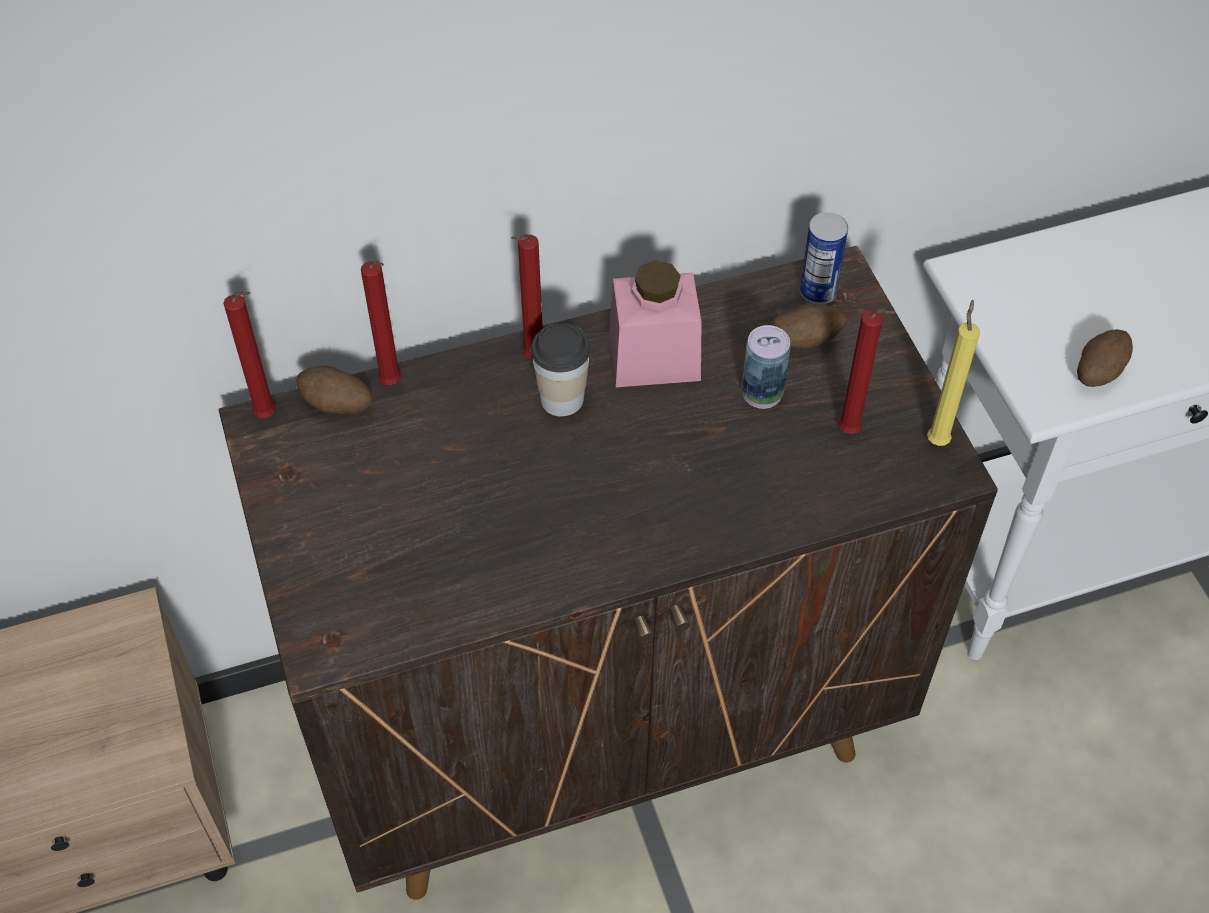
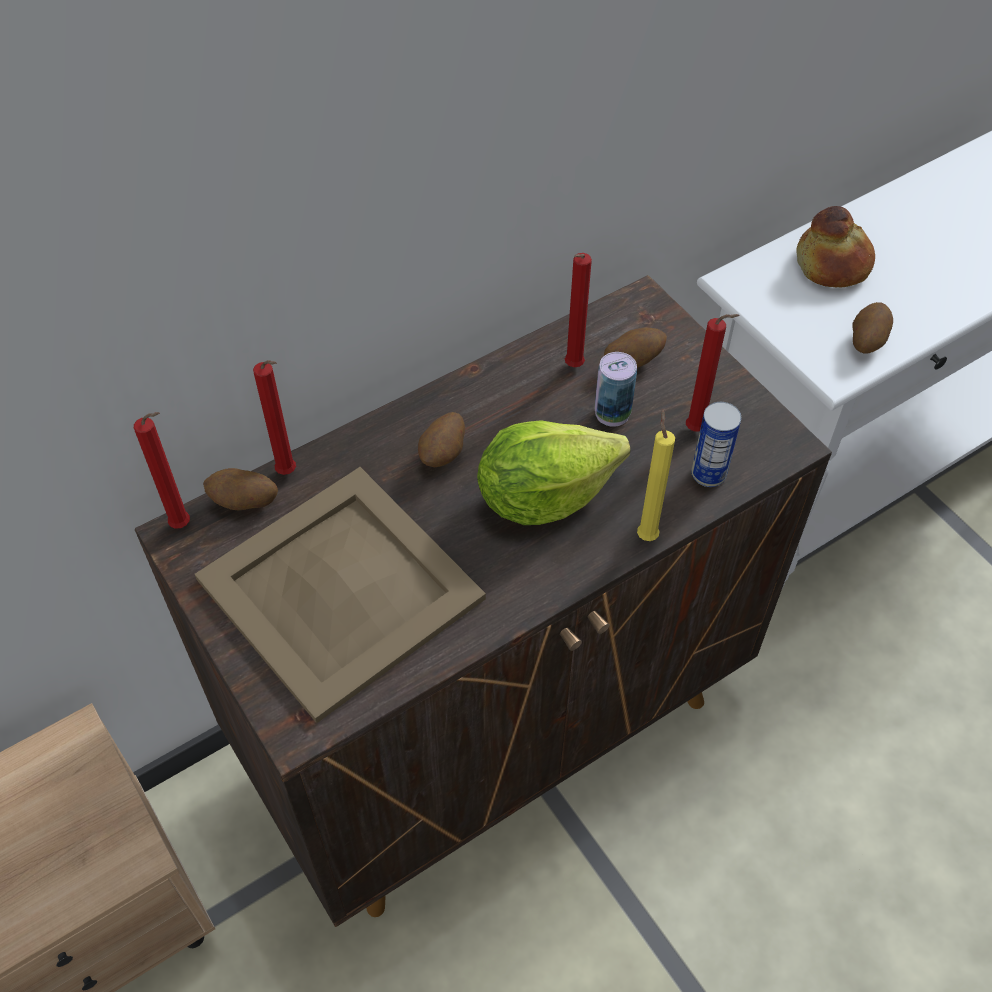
camera: 15 degrees left, 0 degrees up
red candle [511,234,543,359] -> red candle moved to [565,253,592,367]
cup [531,323,590,417] -> potato [418,412,465,467]
pink jar [609,260,702,387] -> none
can [800,212,848,305] -> can moved to [691,402,741,487]
yellow candle [927,299,980,446] -> yellow candle moved to [637,409,675,541]
none -> beige tray [195,467,486,723]
none -> lettuce [477,420,630,525]
none -> bread [796,206,875,287]

